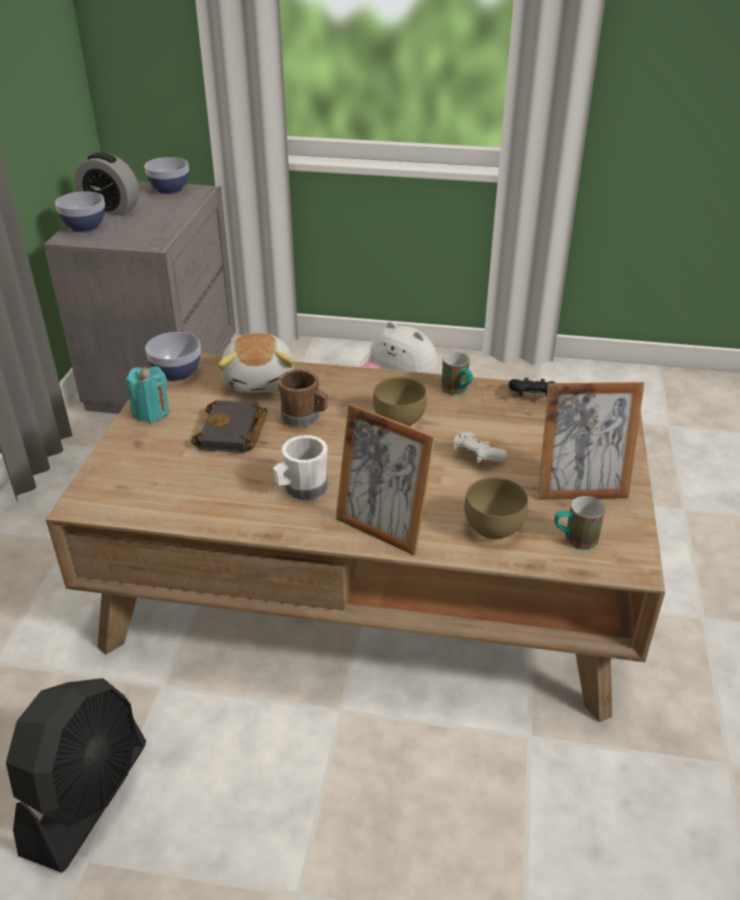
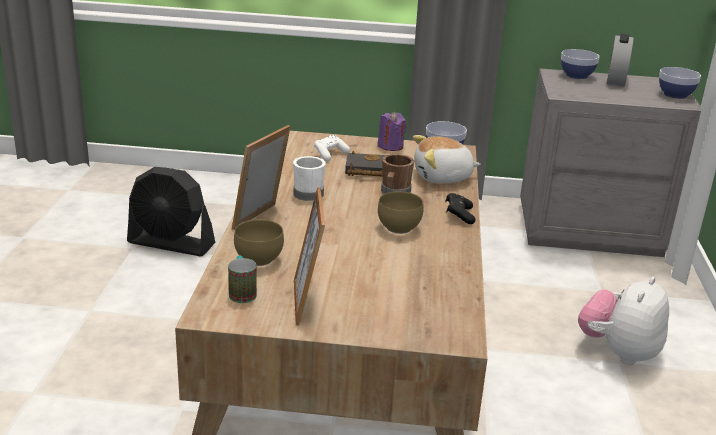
camera: 85 degrees right, 10 degrees down
turquoise candle [126,366,169,423] -> purple candle [378,111,407,151]
mug [441,352,473,395] -> none
white game controller [454,432,508,463] -> white game controller moved to [314,135,350,161]
black game controller [509,378,555,397] -> black game controller moved to [445,193,476,224]

